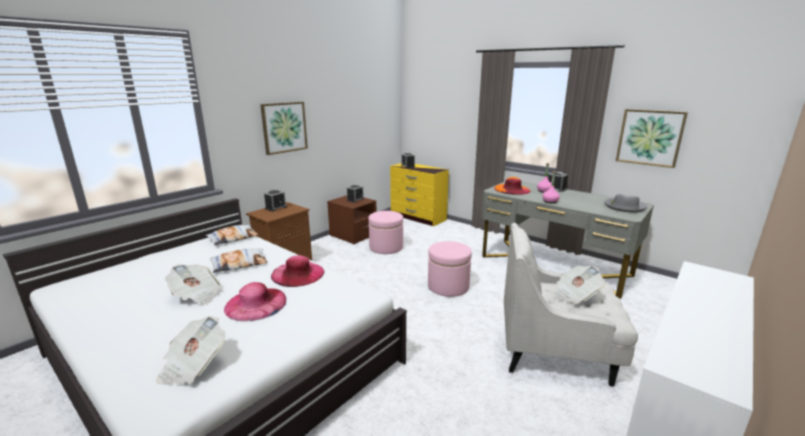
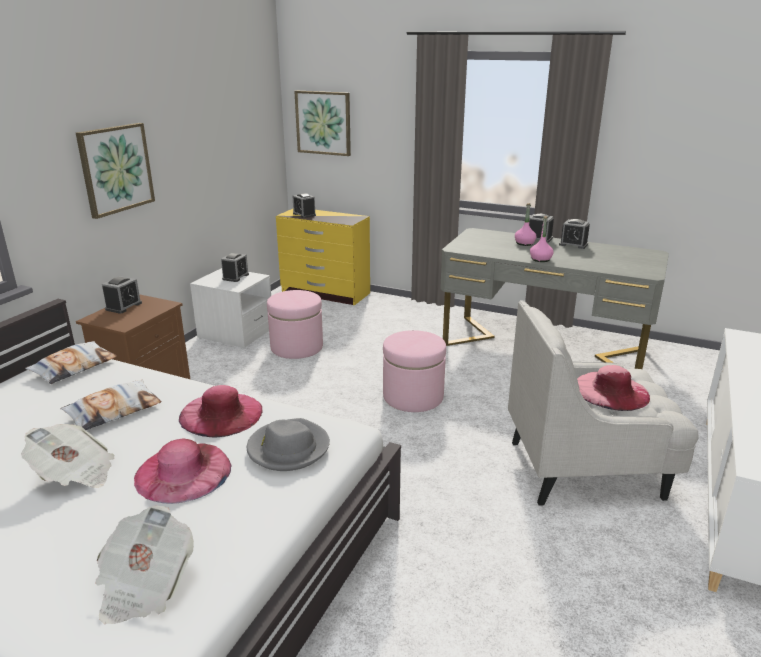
camera: 15 degrees left, 5 degrees up
brown nightstand [327,195,377,244] -> white nightstand [190,268,271,349]
orange hat [494,177,531,195] -> none
newspaper [552,265,605,305] -> pink hat [577,365,650,411]
grey hat [604,194,648,213] -> grey hat moved to [247,418,330,471]
picture [616,109,688,168] -> picture moved to [294,91,351,156]
none -> alarm clock [559,219,590,249]

